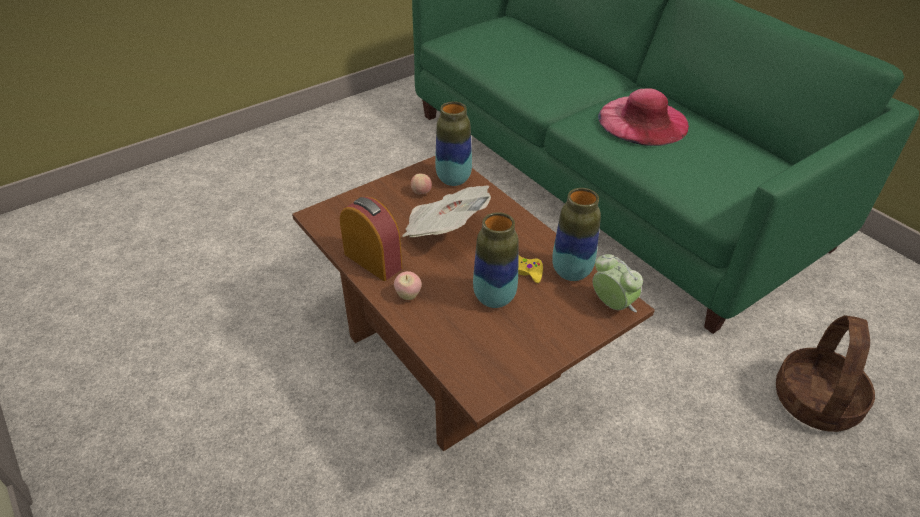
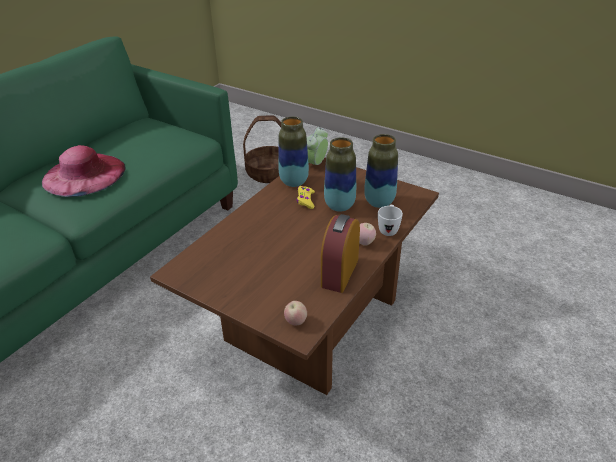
camera: 110 degrees left, 5 degrees down
newspaper [402,185,491,237] -> none
apple [411,174,432,194] -> apple moved to [284,301,307,325]
vase [435,101,472,186] -> vase moved to [364,134,398,208]
none -> white mug [378,205,403,236]

